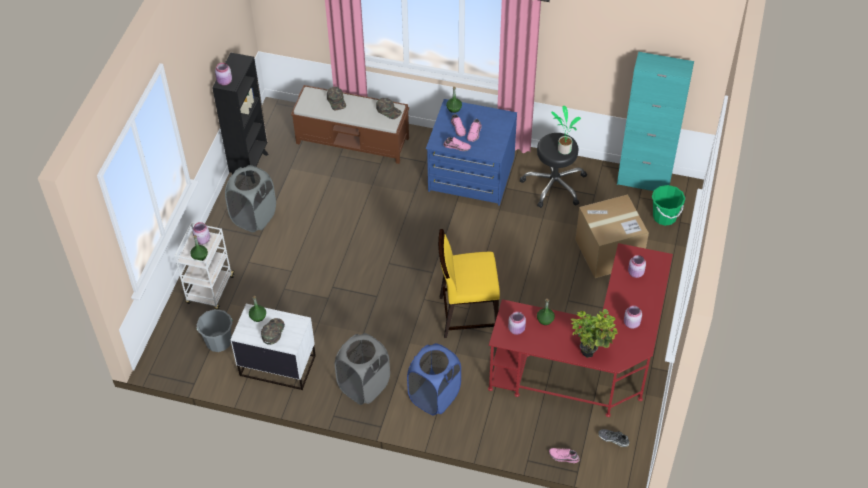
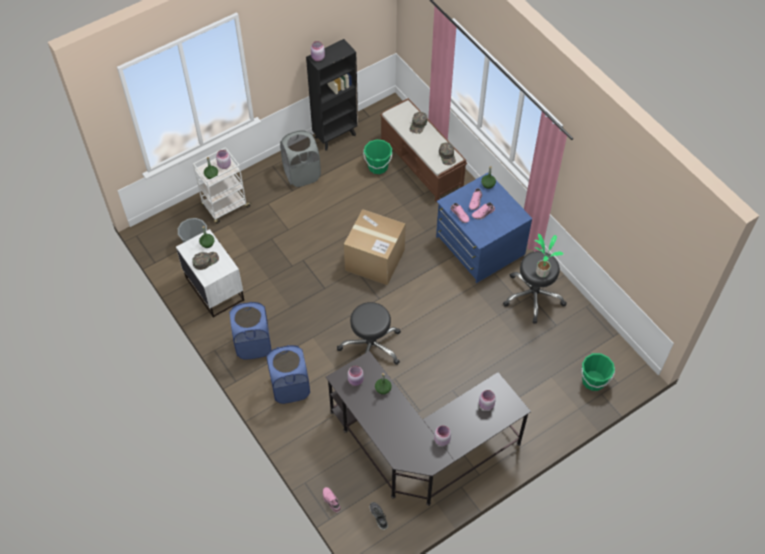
camera: 40 degrees right, 5 degrees up
grey laundry basket [335,333,390,405] -> blue laundry basket [229,302,272,360]
yellow chair [438,229,500,338] -> black stool [337,302,401,365]
red desk [488,243,673,417] -> black desk [326,351,531,506]
potted plant [571,309,617,358] -> none
cardboard box [575,194,649,278] -> cardboard box moved to [344,209,406,285]
turquoise cabinet [617,52,694,191] -> none
none -> green bucket [363,139,392,174]

